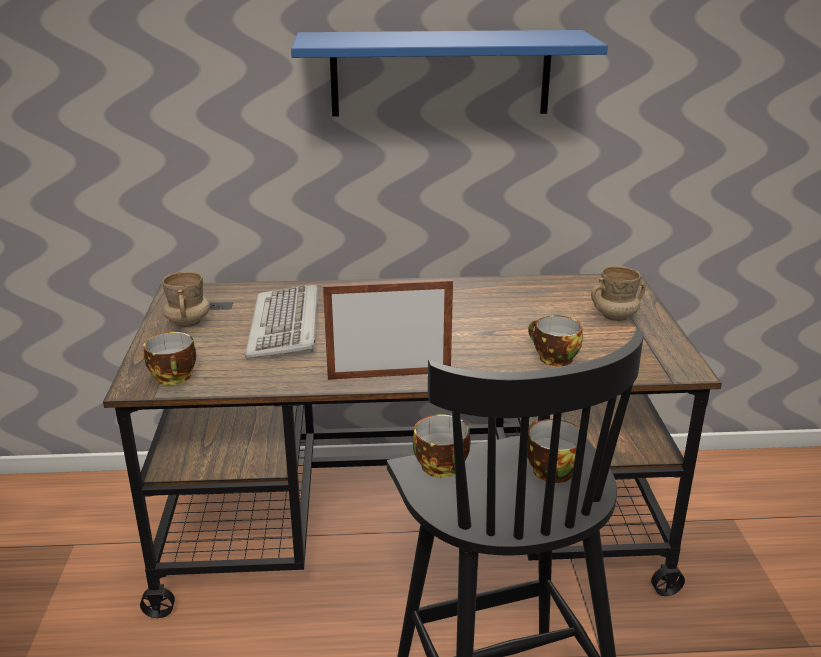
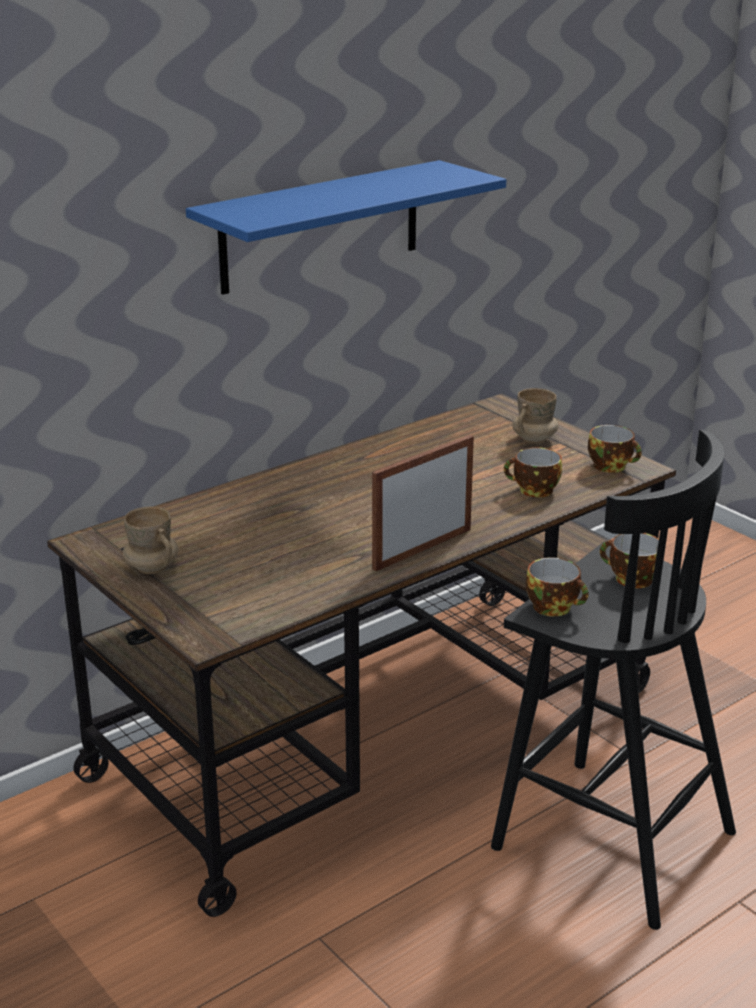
camera: 35 degrees left, 0 degrees up
cup [143,332,196,385] -> cup moved to [588,425,642,473]
keyboard [245,284,318,358] -> none

